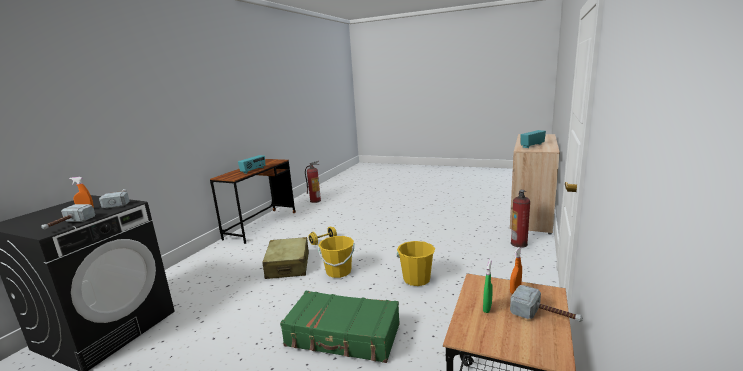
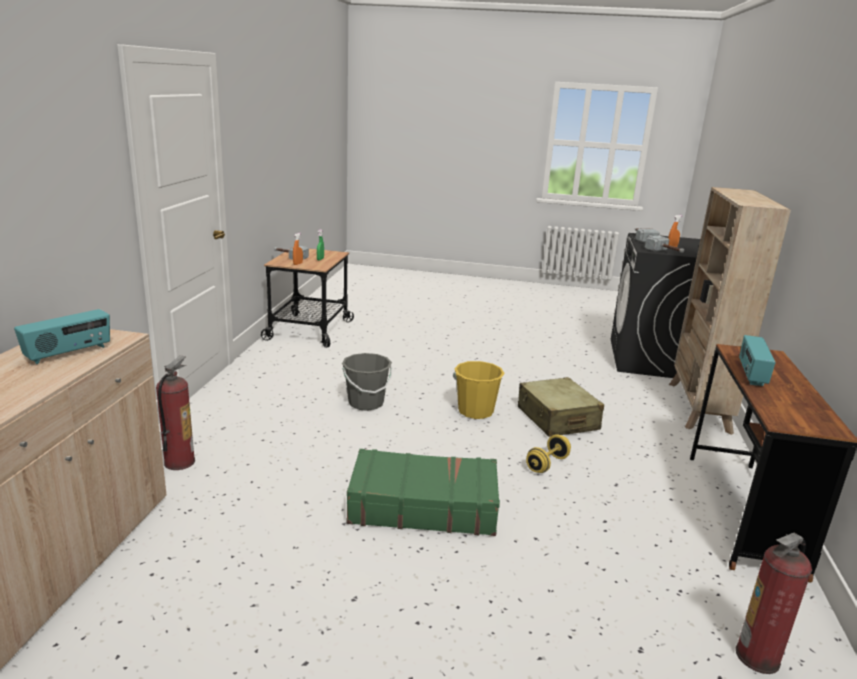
camera: 165 degrees right, 5 degrees up
green suitcase [280,291,400,363] -> green suitcase moved to [346,449,500,536]
yellow bucket [396,241,435,286] -> grey bucket [342,353,393,411]
none -> beige bookcase [669,187,791,435]

